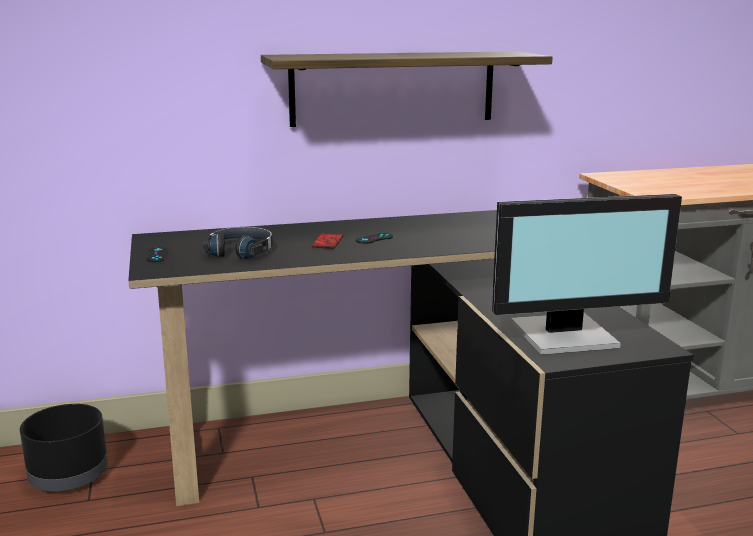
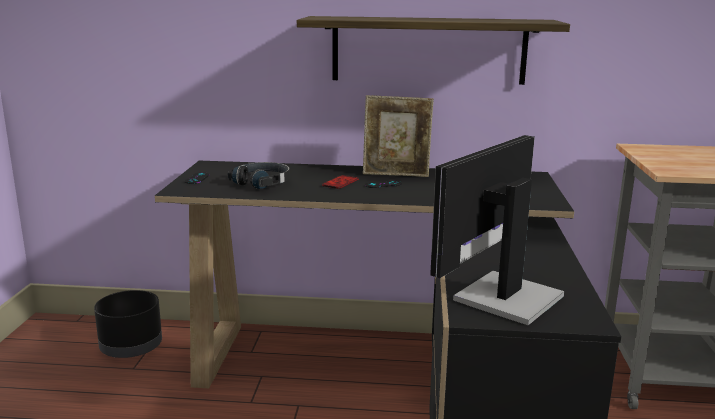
camera: 20 degrees right, 0 degrees up
monitor [492,194,682,355] -> monitor turned 120 degrees clockwise [430,135,564,325]
none -> picture frame [363,95,434,177]

